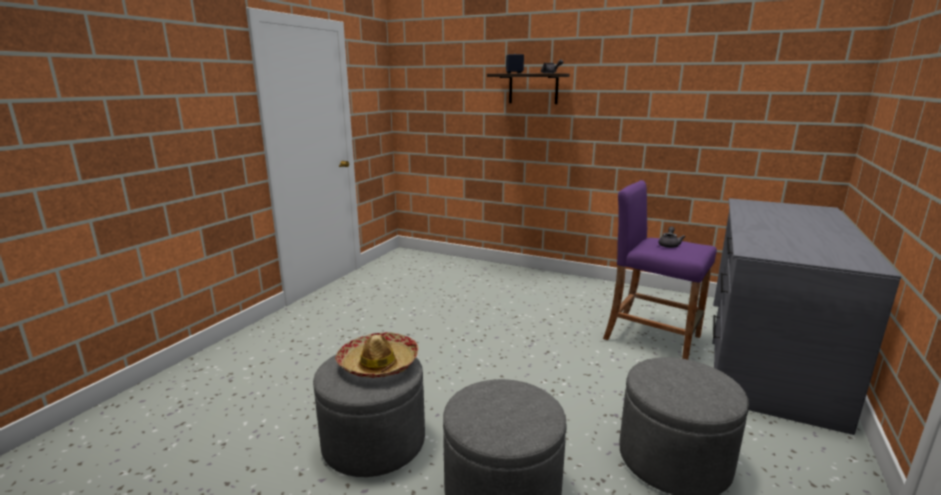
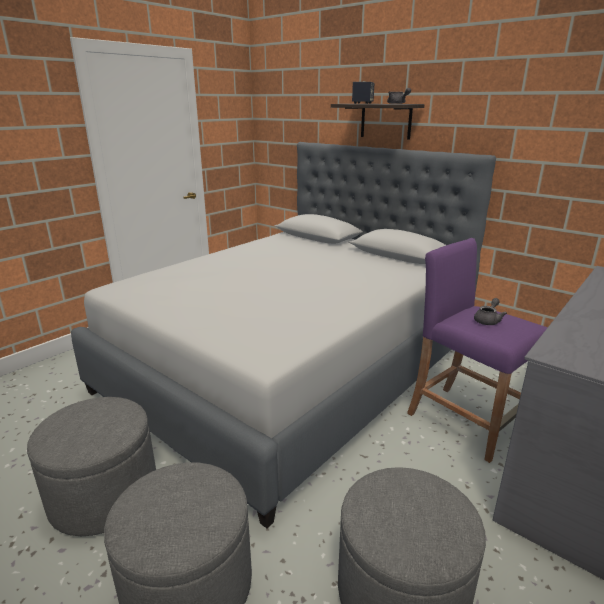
camera: 15 degrees right, 5 degrees up
hat [335,332,419,378] -> none
none -> grey bed [71,142,496,528]

